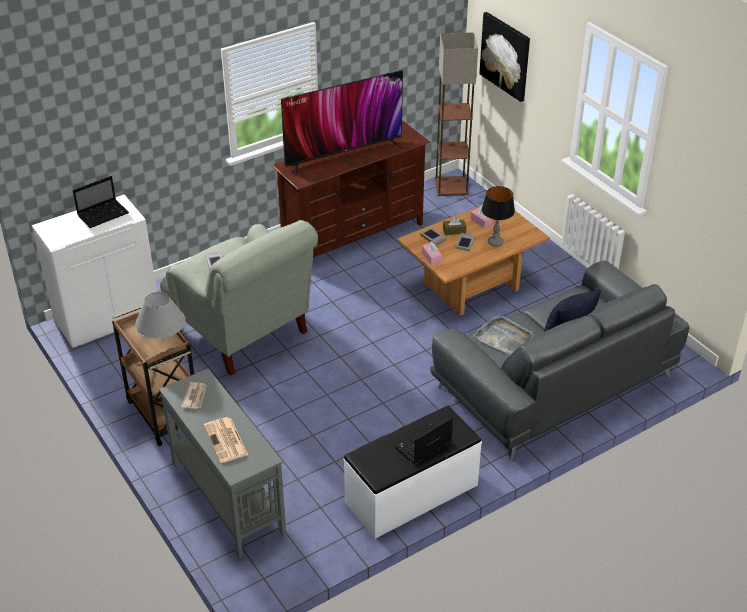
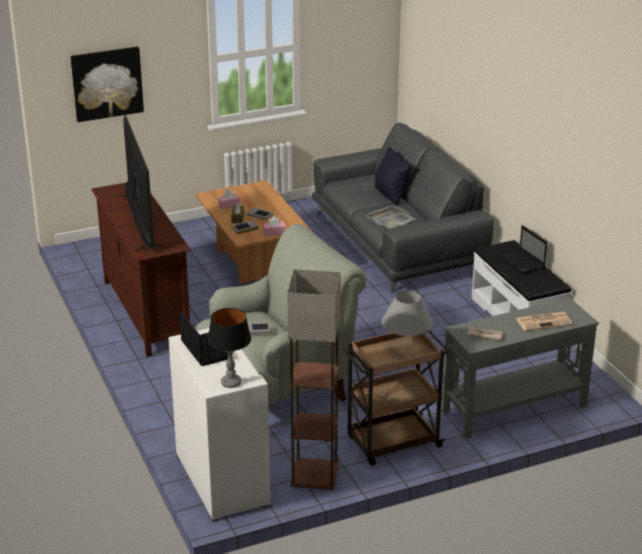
camera: 80 degrees left, 10 degrees down
floor lamp [435,32,478,196] -> floor lamp moved to [287,269,341,490]
table lamp [482,186,515,247] -> table lamp moved to [208,308,251,388]

